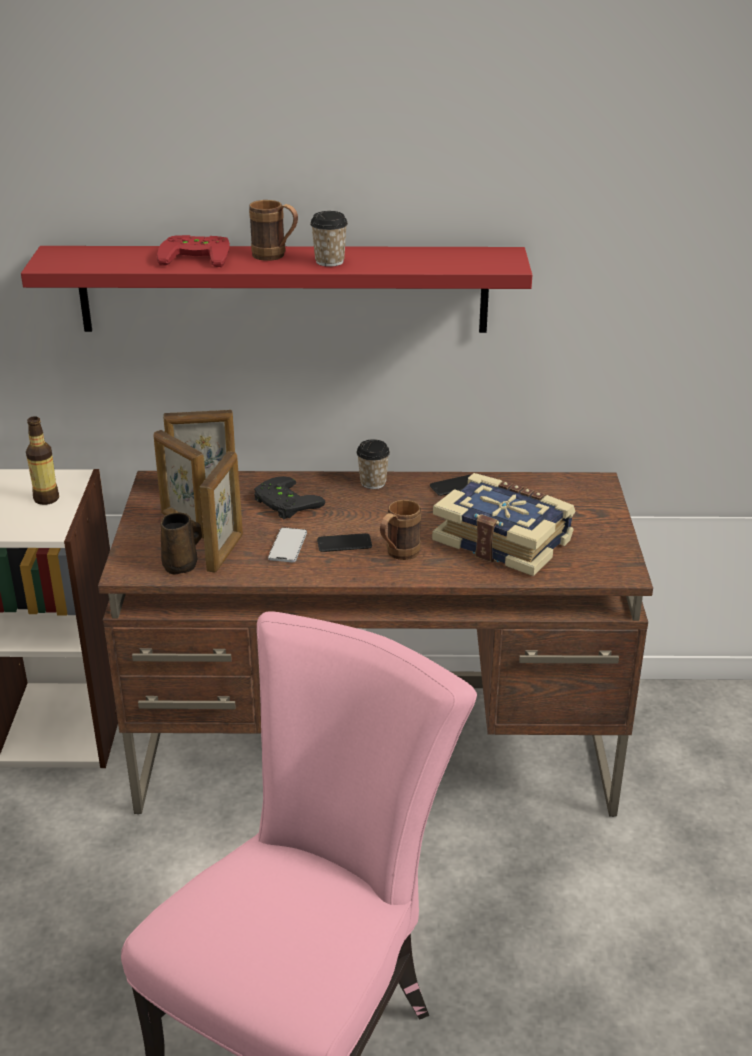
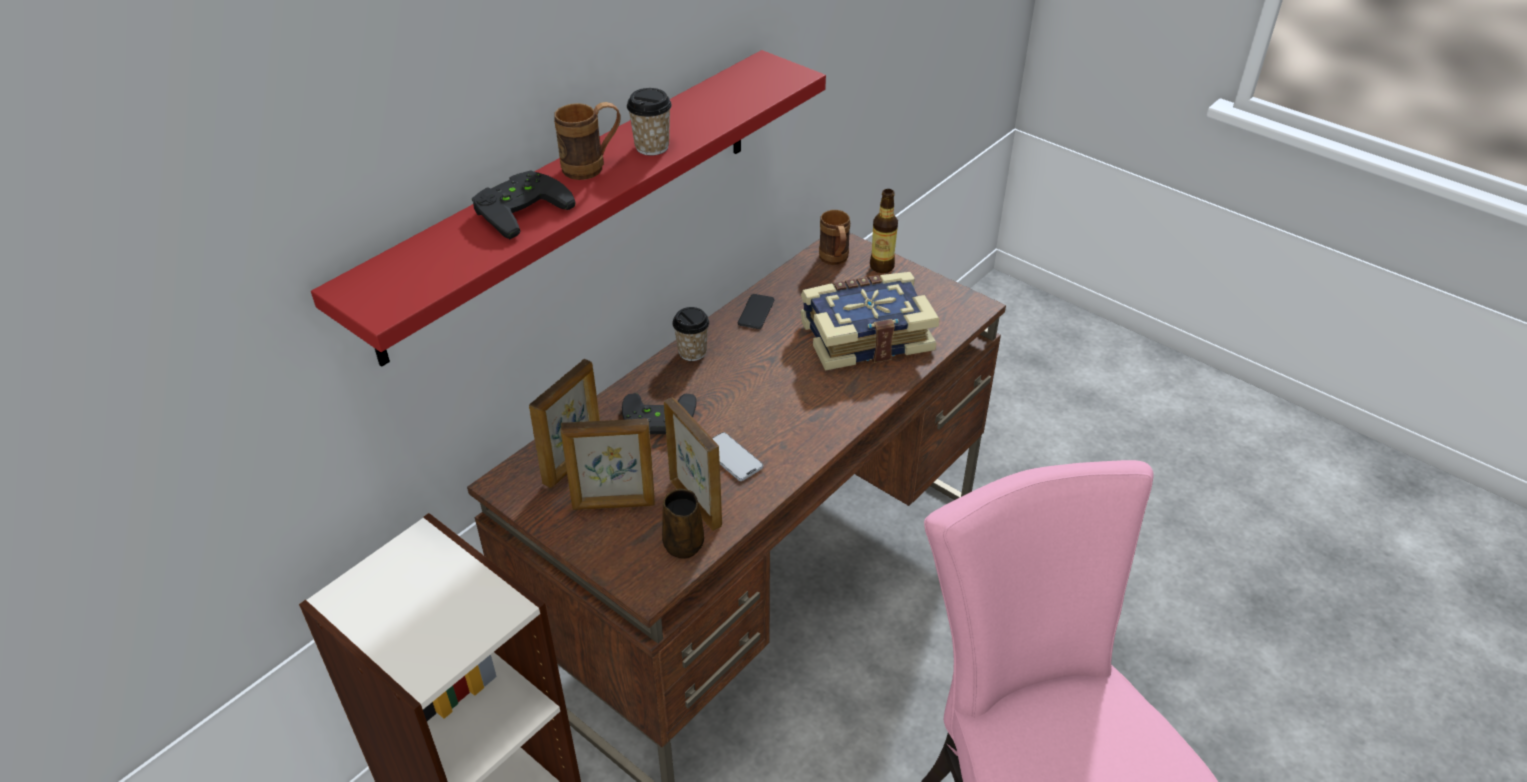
camera: 50 degrees left, 10 degrees up
bottle [26,416,59,505] -> bottle moved to [870,189,898,273]
red game controller [157,235,230,267] -> black game controller [472,170,575,239]
phone [317,533,372,552] -> none
brown mug [380,500,421,560] -> brown mug moved to [819,210,850,265]

